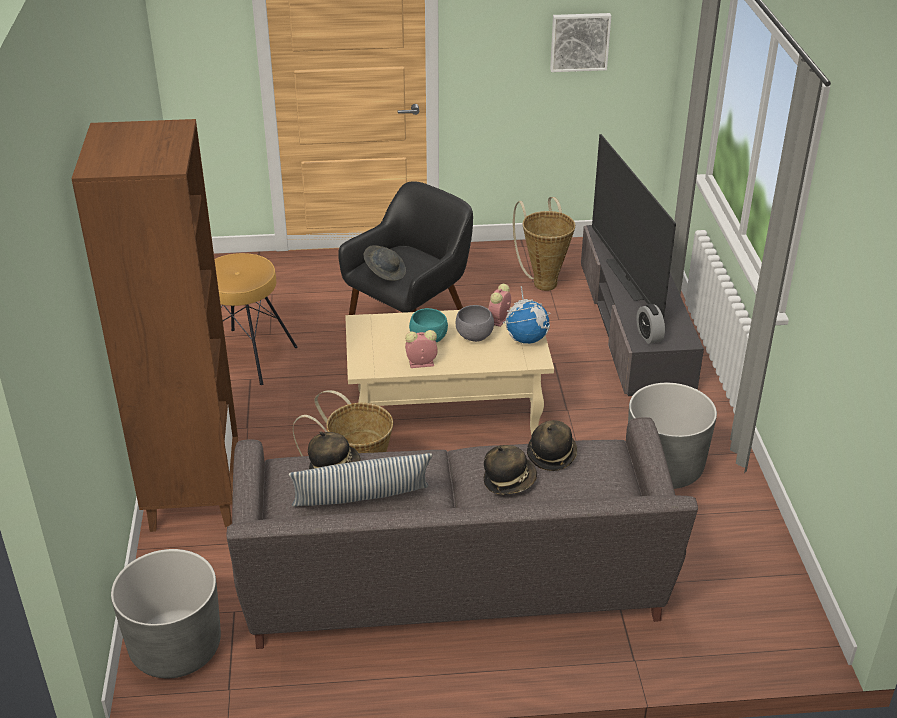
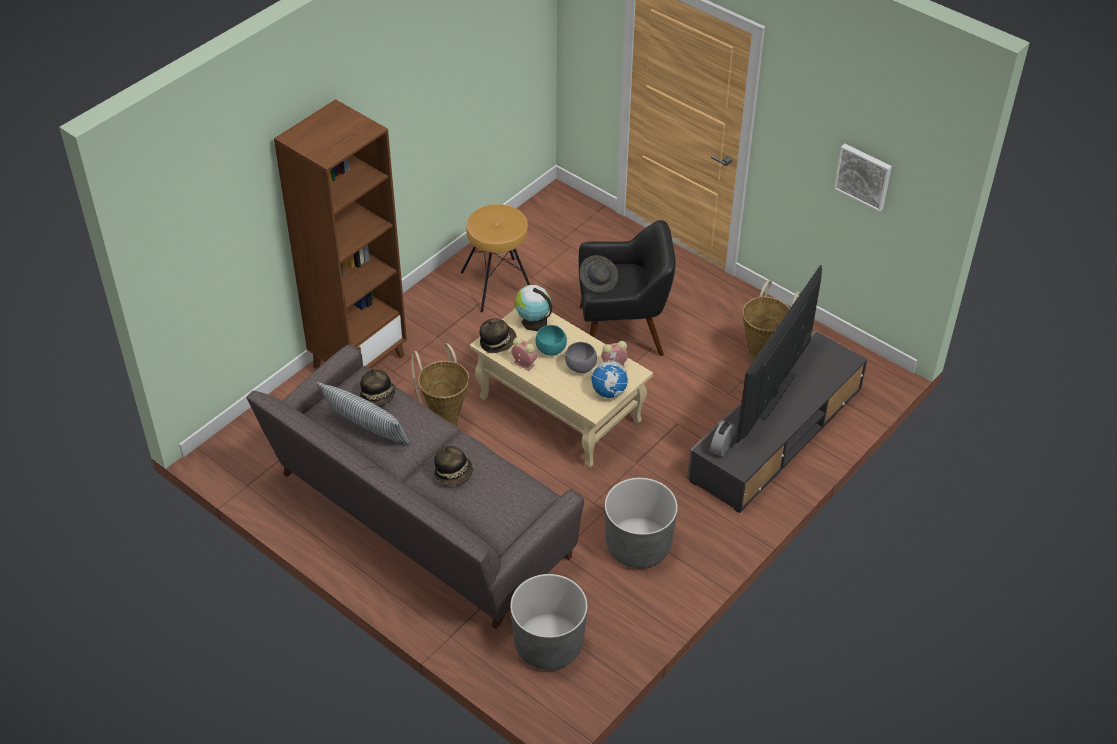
camera: 45 degrees right, 10 degrees up
grey planter [111,549,221,678] -> grey planter moved to [510,574,588,670]
hat [527,420,577,471] -> hat moved to [479,319,517,353]
none -> globe [514,285,553,331]

